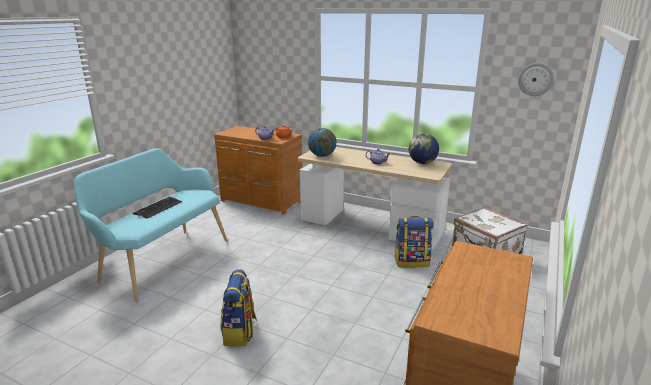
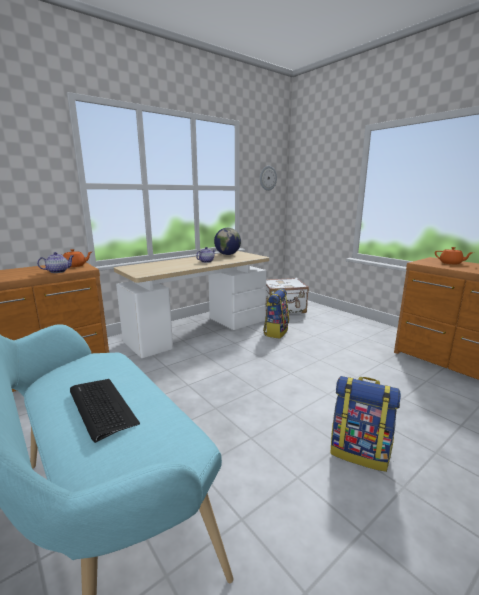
camera: 65 degrees left, 5 degrees down
globe [308,128,337,157] -> none
none -> orange teapot [435,247,474,264]

